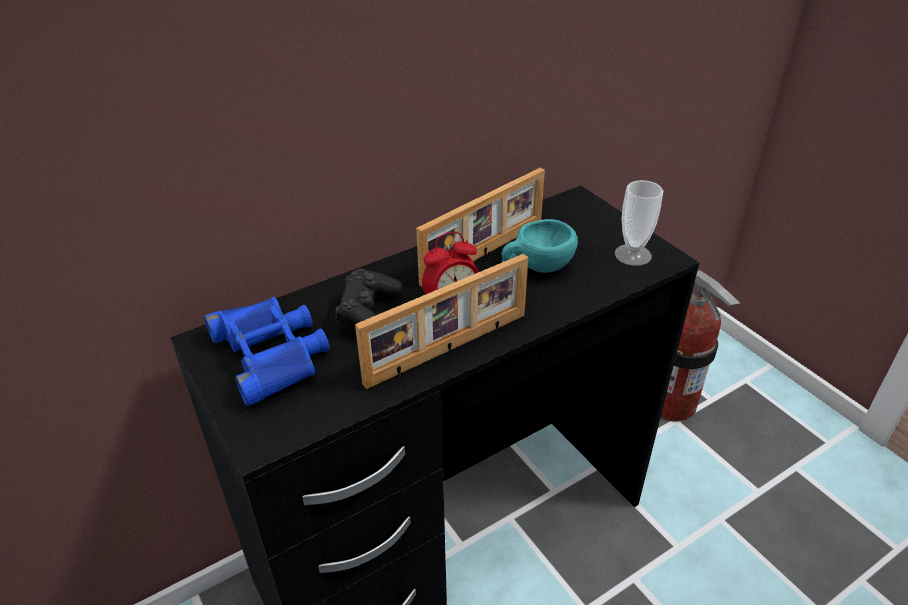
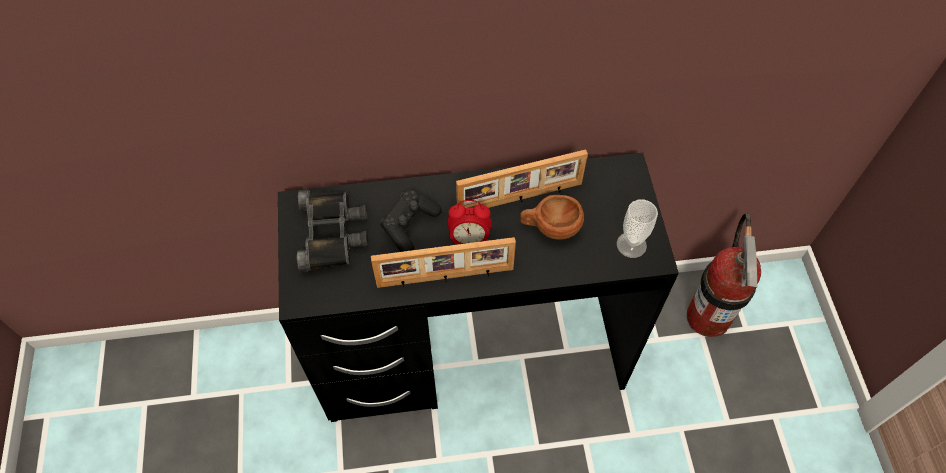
camera: 25 degrees right, 20 degrees up
blue binoculars [204,297,330,406] -> black binoculars [297,190,368,272]
turquoise cup [501,219,578,273] -> brown cup [520,195,584,240]

